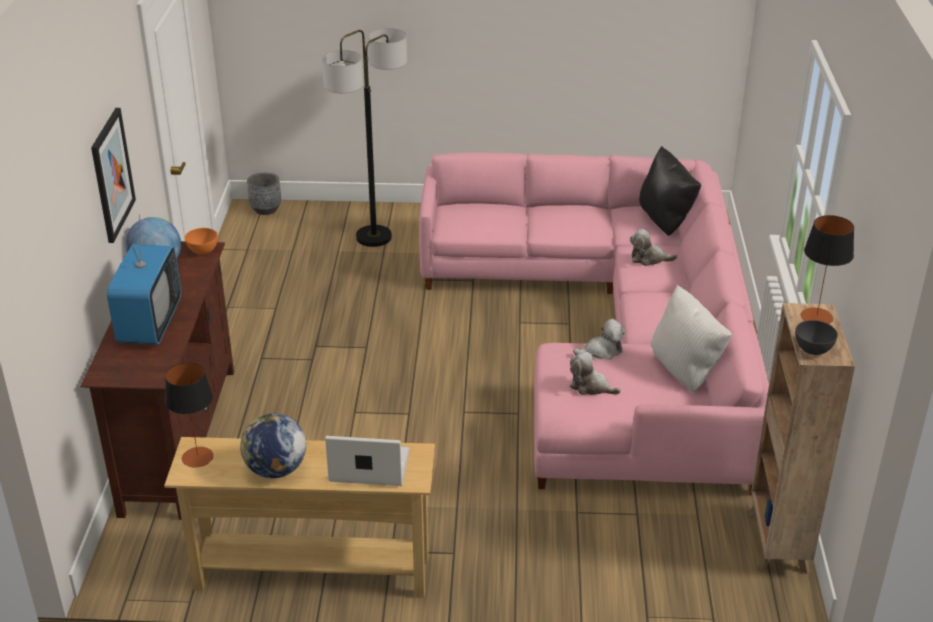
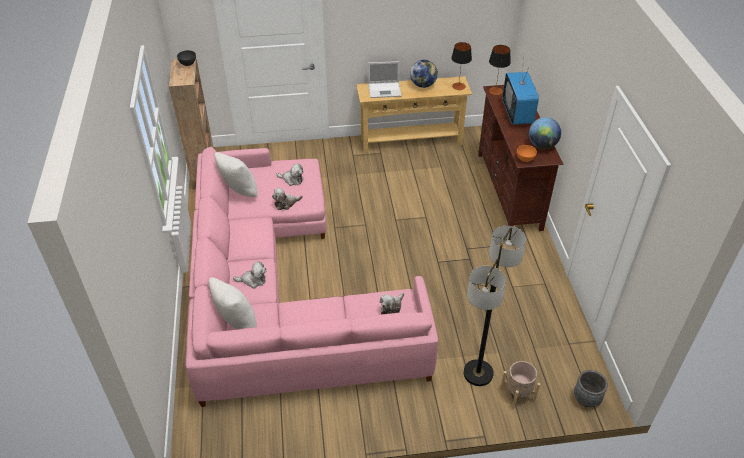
camera: 170 degrees right, 10 degrees up
picture [91,108,136,243] -> none
black pillow [639,146,701,236] -> white pillow [209,278,257,329]
table lamp [801,215,854,324] -> table lamp moved to [489,45,511,95]
none -> plush toy [380,292,404,314]
none -> beige planter [500,361,540,409]

